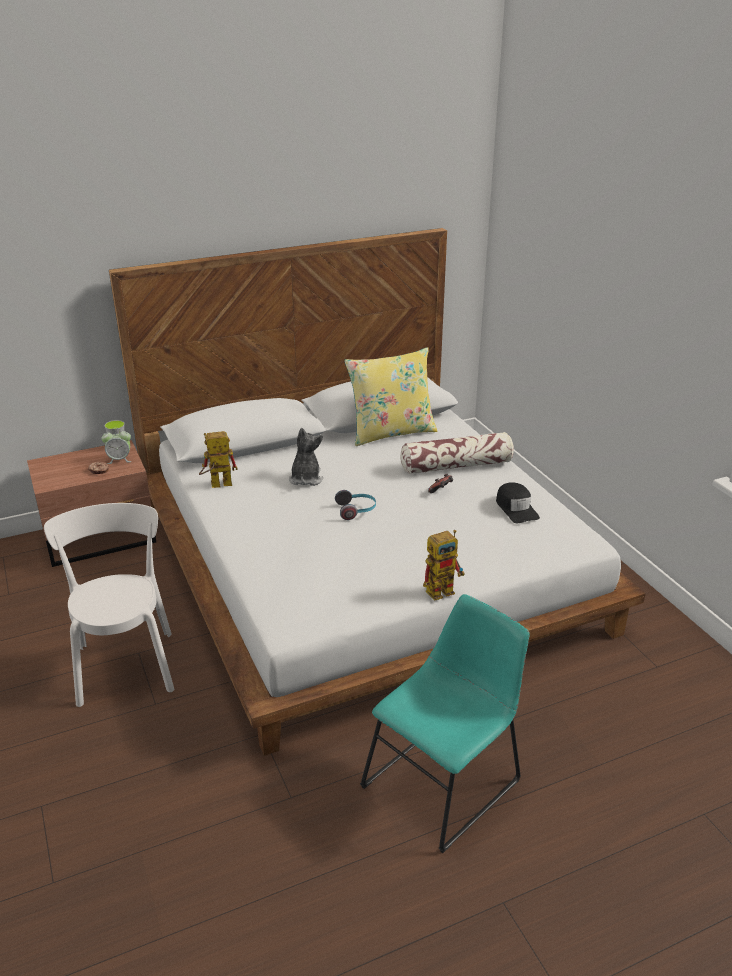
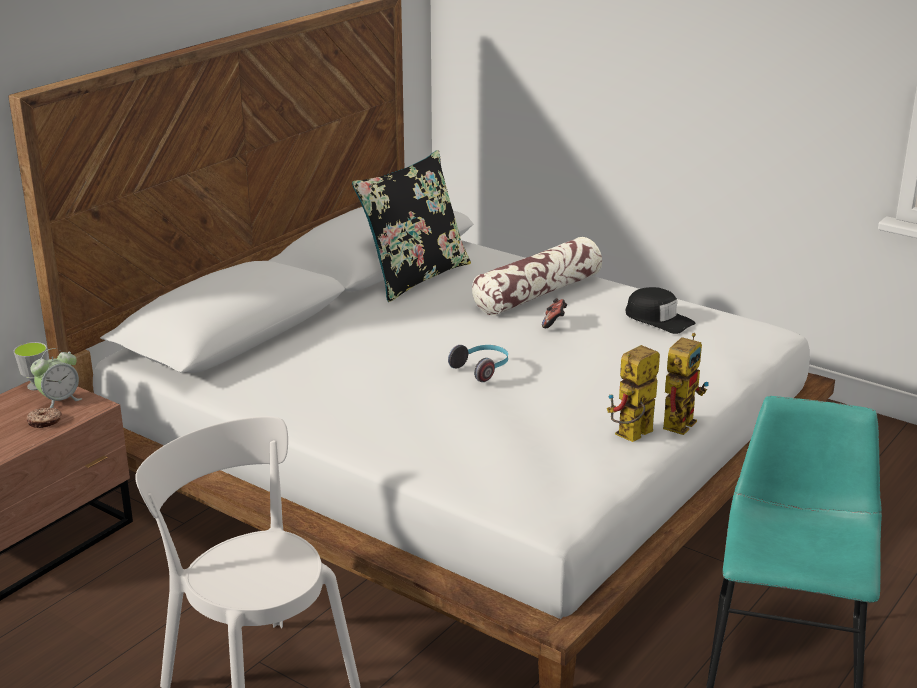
camera: 30 degrees left, 5 degrees down
toy robot [199,431,238,488] -> toy robot moved to [607,345,660,442]
plush toy [289,428,323,486] -> none
yellow pillow [344,347,437,446] -> black pillow [352,150,471,302]

